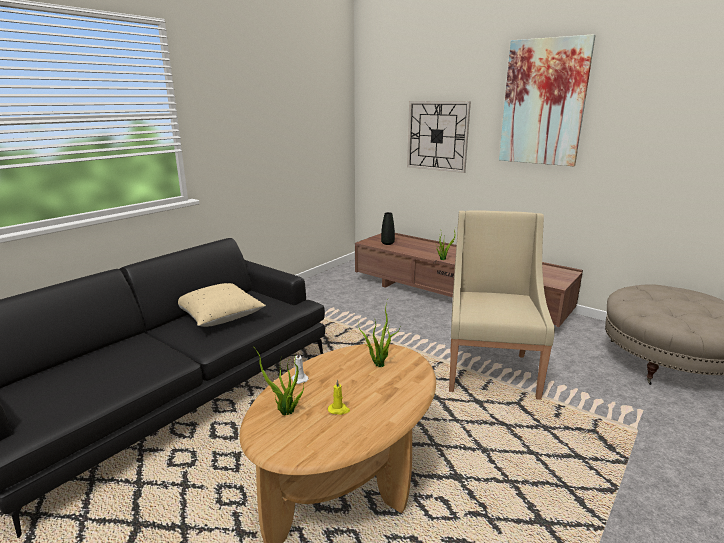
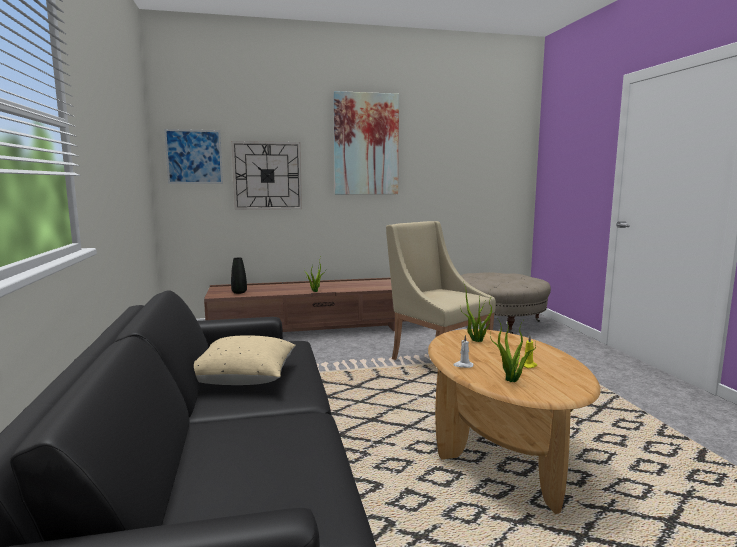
camera: 50 degrees left, 10 degrees down
none -> picture [164,129,223,184]

